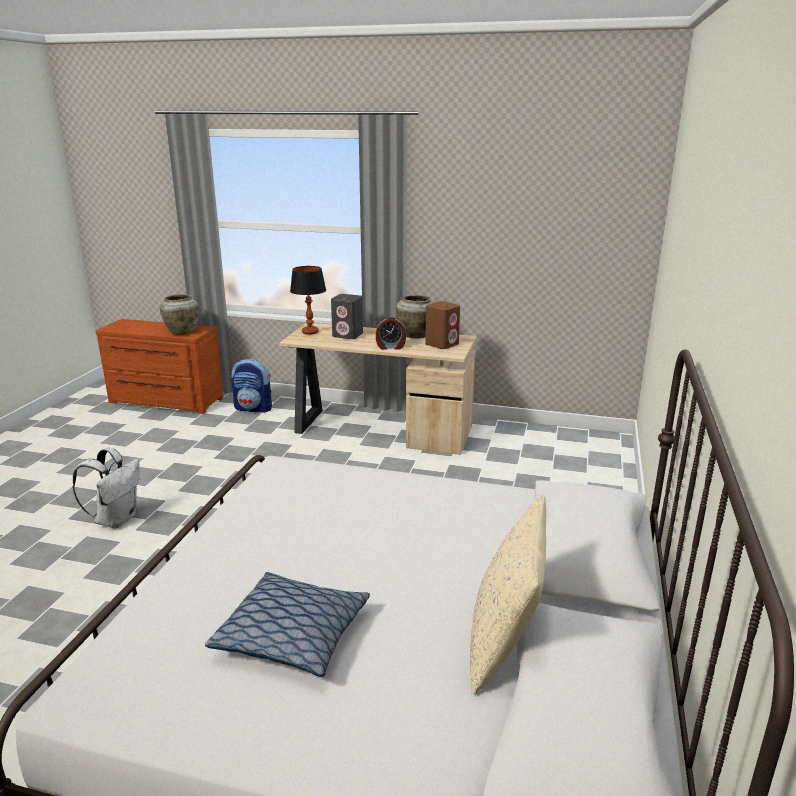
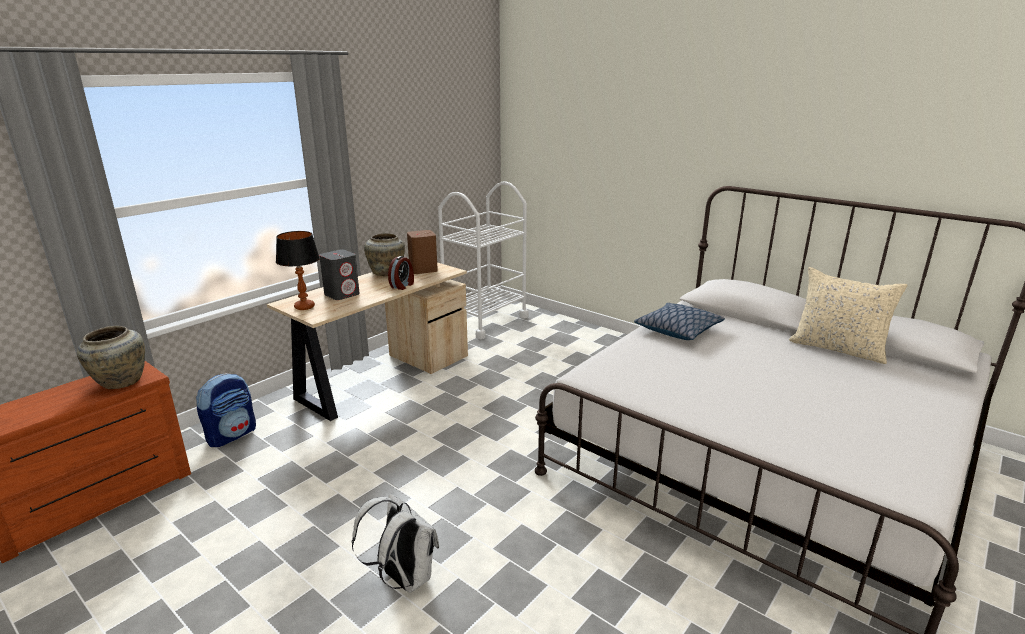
camera: 65 degrees left, 0 degrees up
pillow [205,572,370,677] -> pillow moved to [634,303,725,340]
none -> white cart [438,182,529,339]

